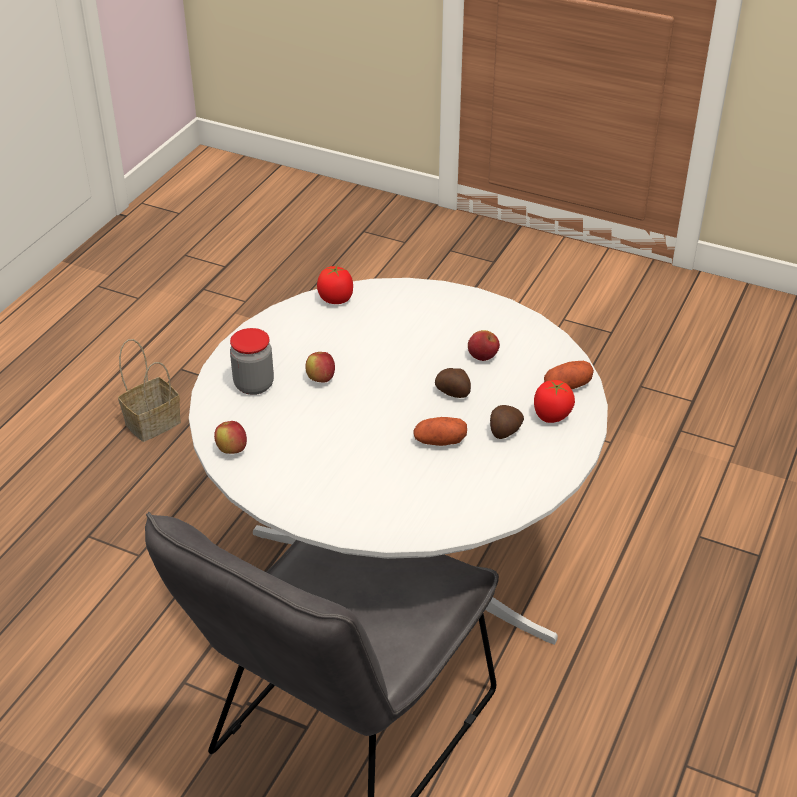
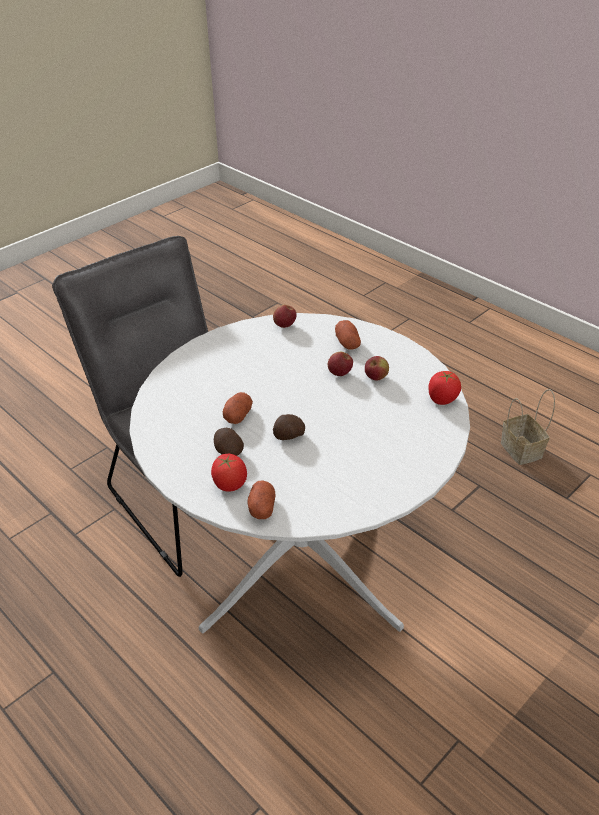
camera: 110 degrees right, 0 degrees up
jar [230,328,274,395] -> potato [335,320,361,350]
apple [468,330,500,361] -> apple moved to [365,356,389,380]

